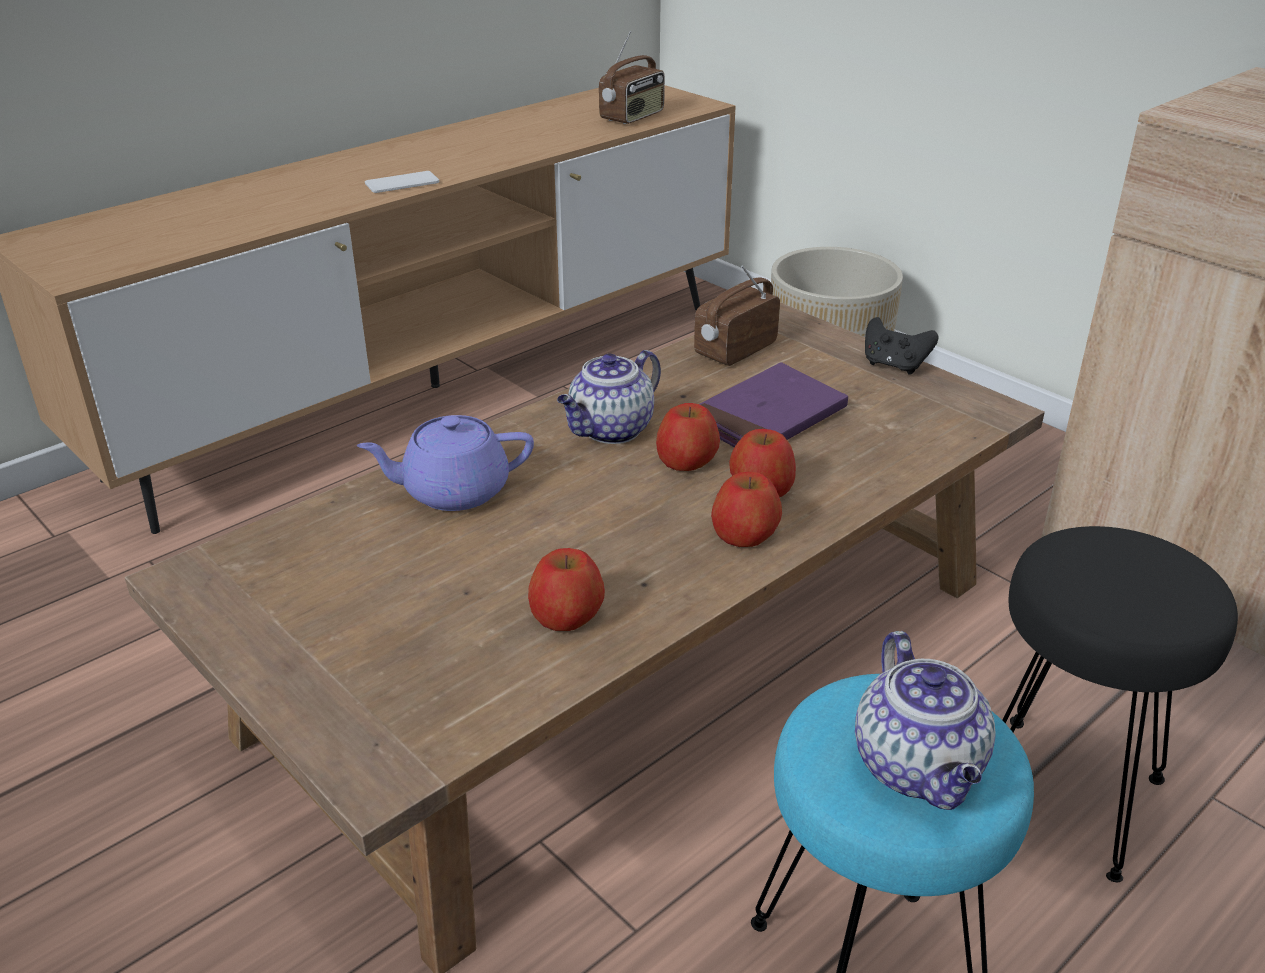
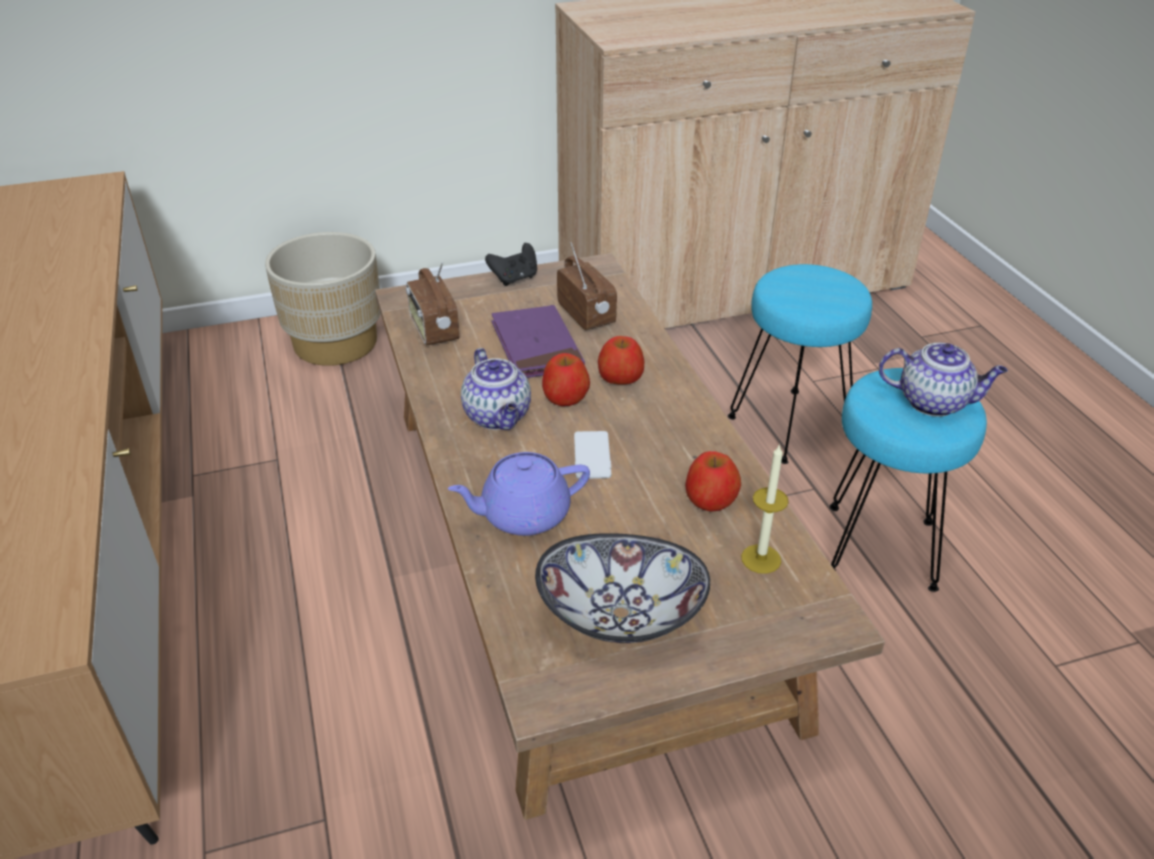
camera: 65 degrees left, 5 degrees up
purple teapot [357,415,534,511] -> purple teapot turned 60 degrees clockwise [448,452,590,536]
phone [365,171,439,193] -> phone moved to [574,431,611,479]
radio [599,31,665,124] -> radio moved to [557,242,617,330]
apple [711,472,782,547] -> none
black stool [1002,526,1238,882] -> turquoise stool [728,264,872,464]
none -> bowl [535,533,710,643]
none -> candle [741,444,789,574]

